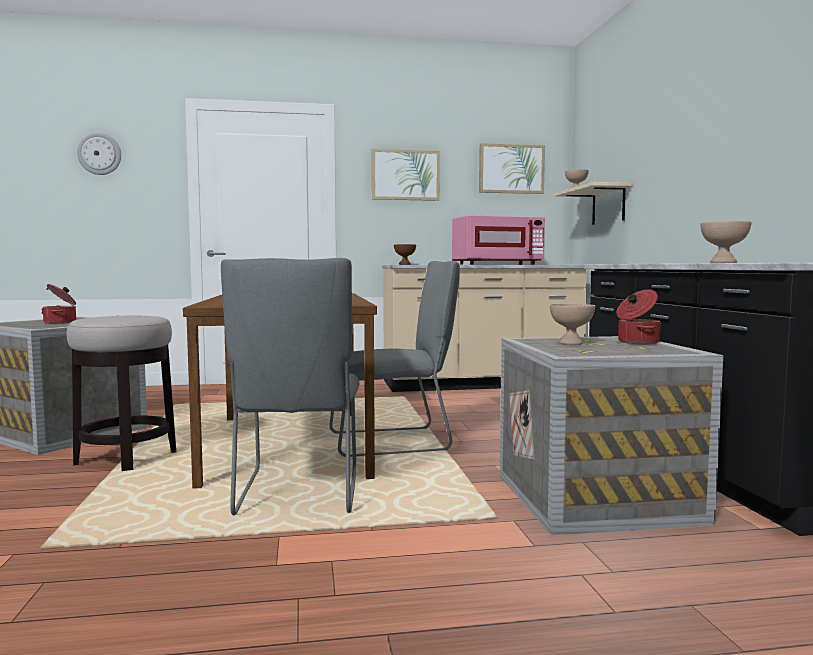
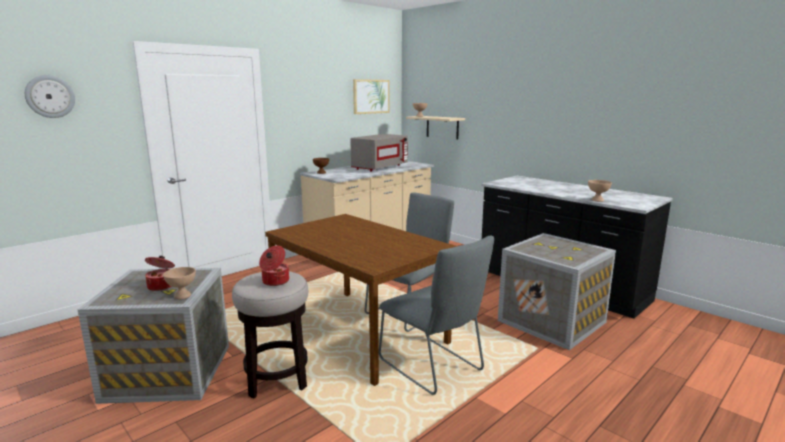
camera: 35 degrees left, 10 degrees up
picture [372,149,440,201] -> none
pink microwave [452,215,545,265] -> grey microwave [350,134,408,171]
beige bowl [550,304,595,345] -> beige bowl moved to [163,267,196,299]
cooking pot [617,290,661,344] -> cooking pot moved to [259,245,289,286]

